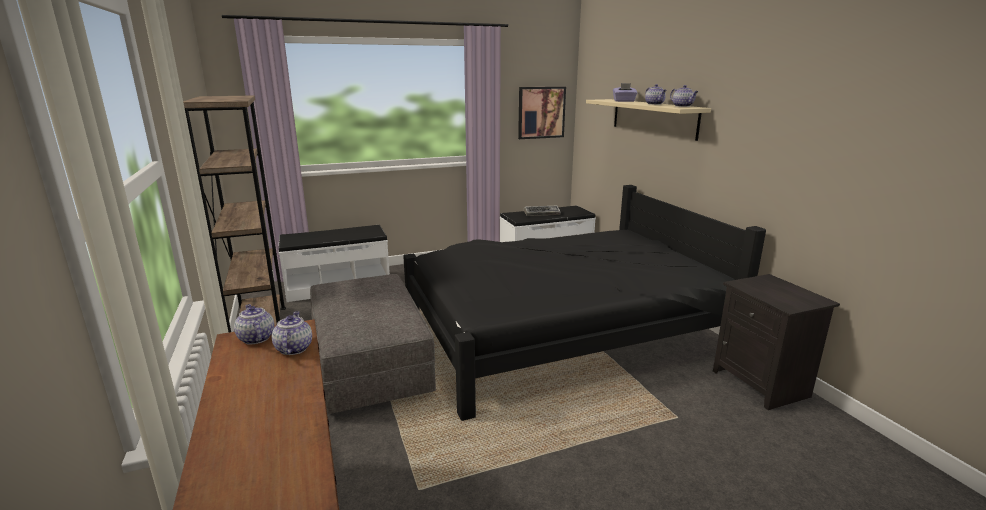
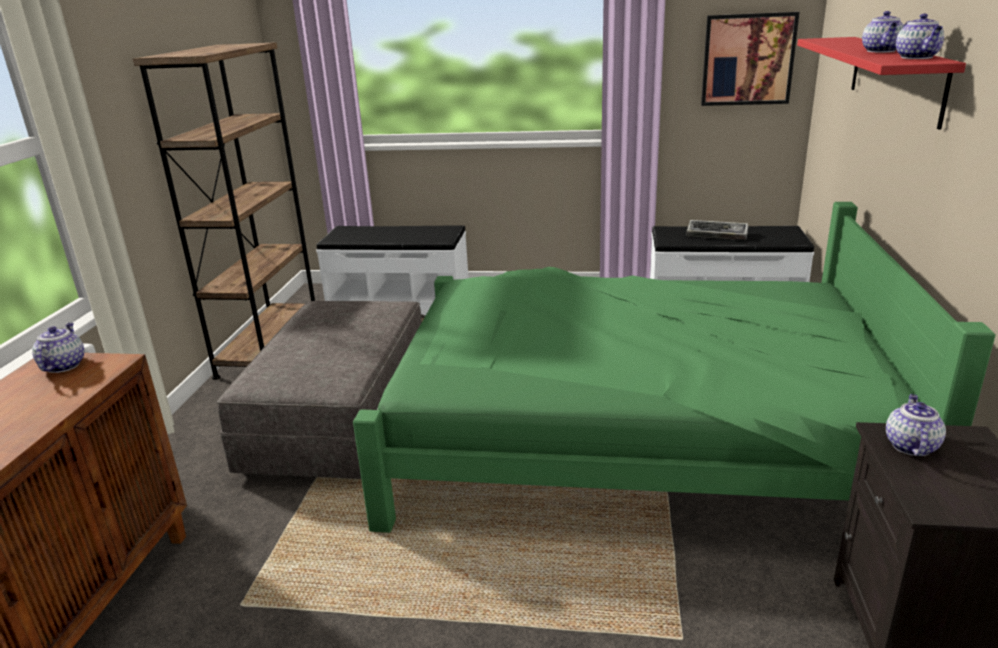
camera: 30 degrees right, 5 degrees up
teapot [272,311,312,355] -> teapot moved to [886,394,946,456]
black bed [403,185,766,421] -> green bed [353,202,996,533]
beige shelf [586,99,711,141] -> red shelf [797,37,966,130]
purple tissue box [613,83,637,102] -> none

